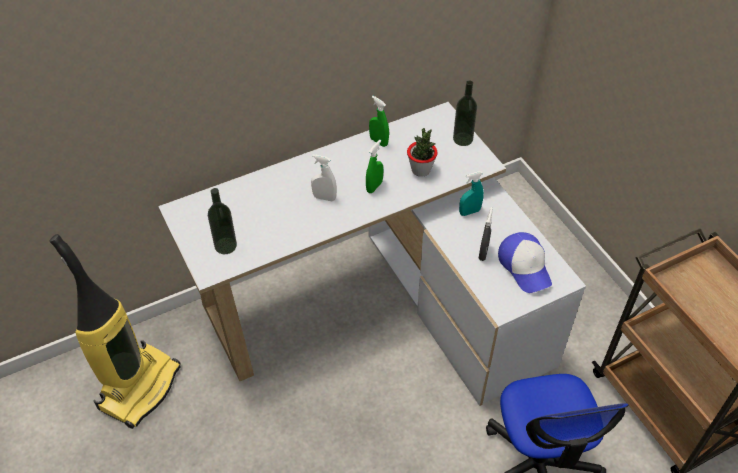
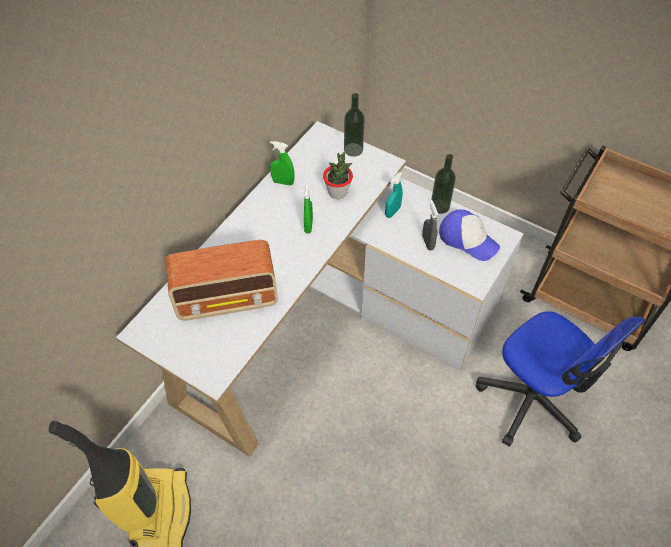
camera: 30 degrees left, 5 degrees up
bottle [208,188,237,254] -> bottle moved to [430,154,456,214]
white spray bottle [311,155,337,201] -> none
none -> radio [166,240,278,320]

